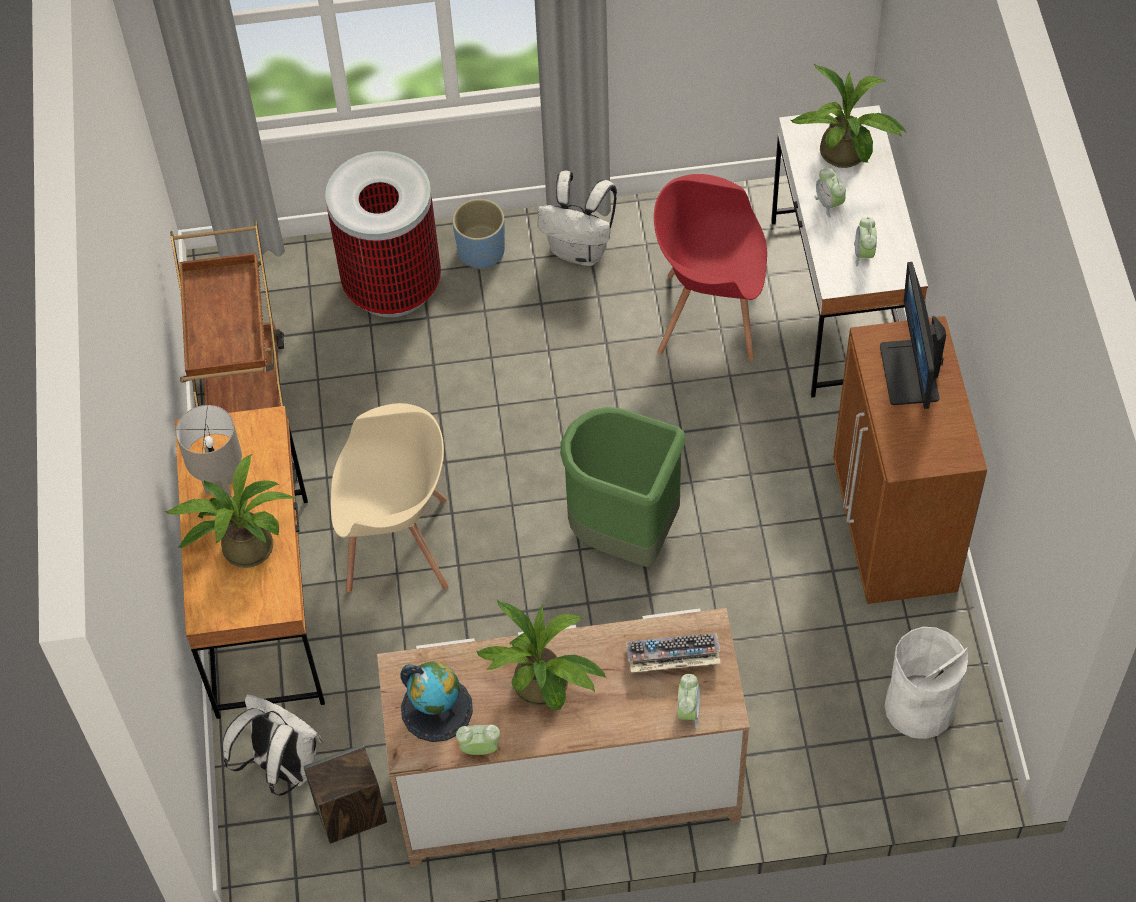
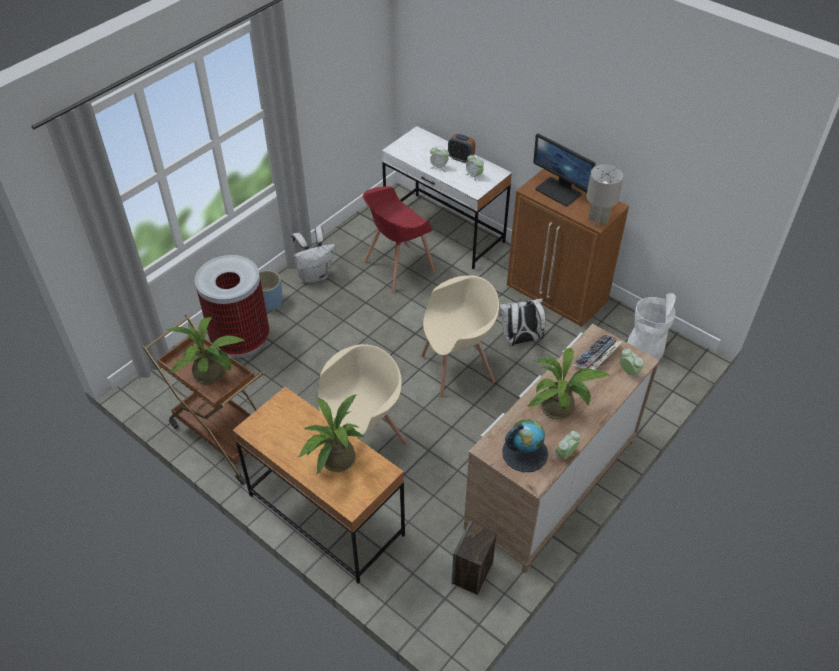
camera: 45 degrees left, 10 degrees down
grey table lamp [176,405,242,498] -> grey table lamp moved to [587,164,624,227]
white backpack [223,694,323,796] -> white backpack moved to [498,298,546,346]
green trash can [560,407,686,567] -> beige chair [421,275,499,396]
potted plant [791,64,906,168] -> potted plant moved to [166,317,244,385]
none -> alarm clock [448,134,475,163]

